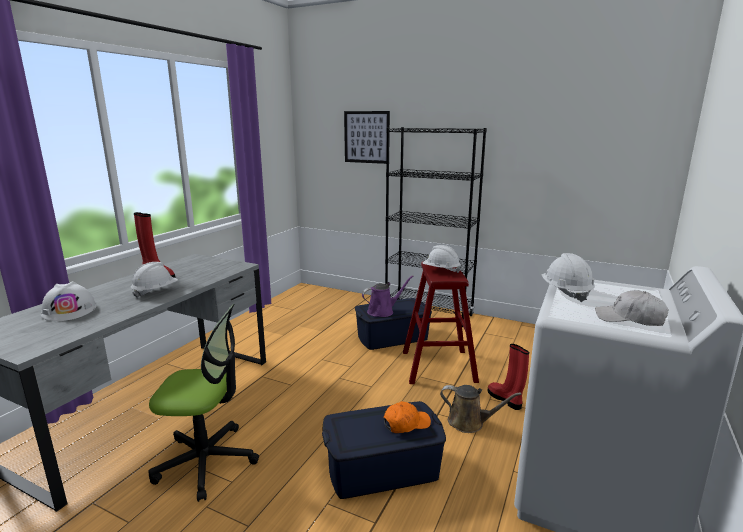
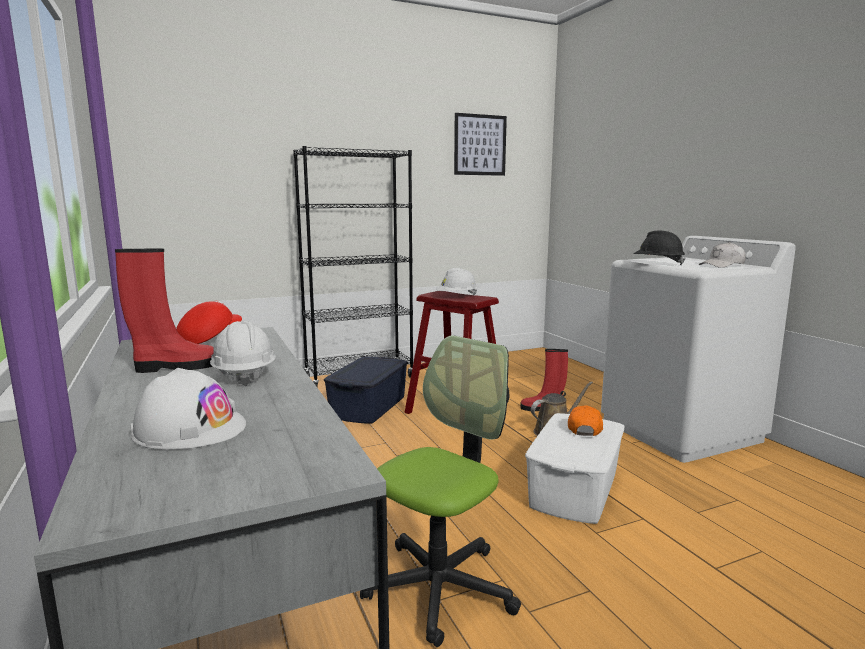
camera: 50 degrees left, 5 degrees down
blue storage box [322,401,446,499] -> white storage box [525,413,625,524]
picture [344,111,390,164] -> picture moved to [454,113,507,176]
purple watering can [362,275,414,317] -> none
white hard hat [541,253,595,302] -> black hard hat [633,231,686,265]
none -> red cap [176,300,242,344]

